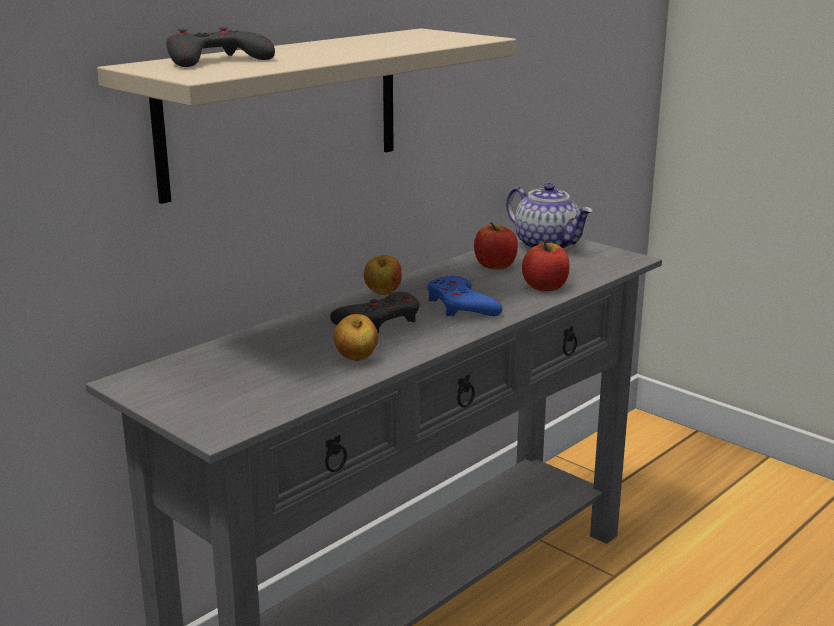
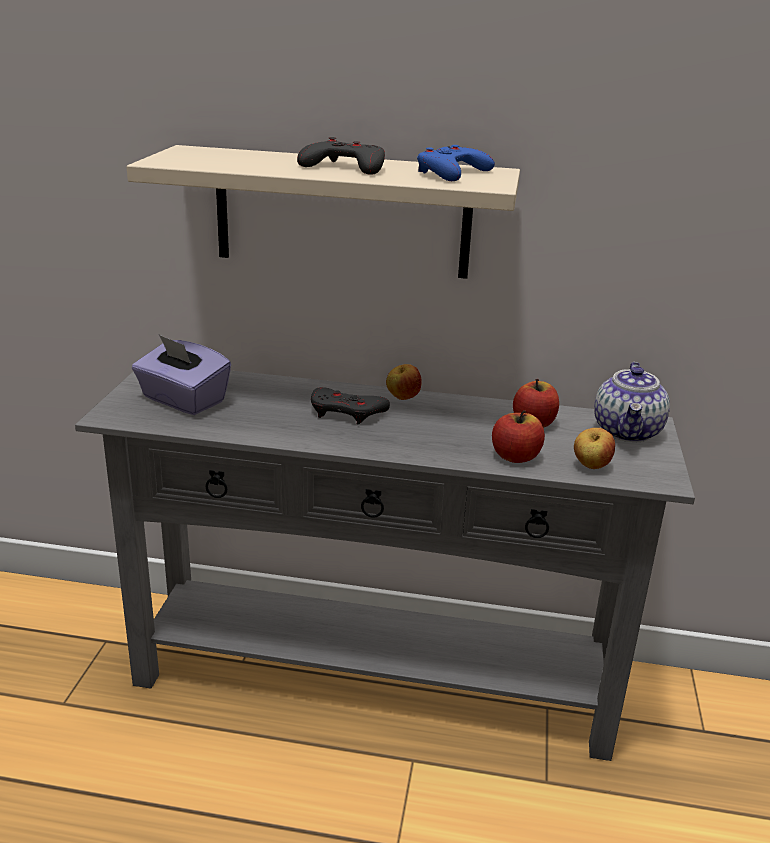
camera: 55 degrees right, 5 degrees up
grey game controller [166,27,275,67] -> grey game controller moved to [297,137,385,175]
apple [334,314,378,361] -> apple moved to [574,428,615,469]
blue game controller [427,276,503,316] -> blue game controller moved to [417,145,495,181]
none -> purple tissue box [132,335,231,415]

